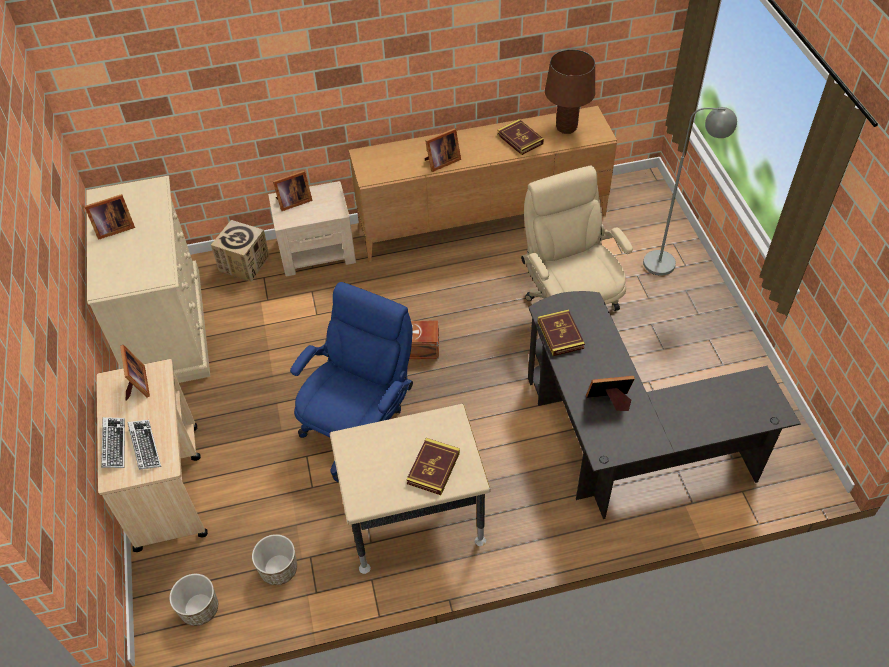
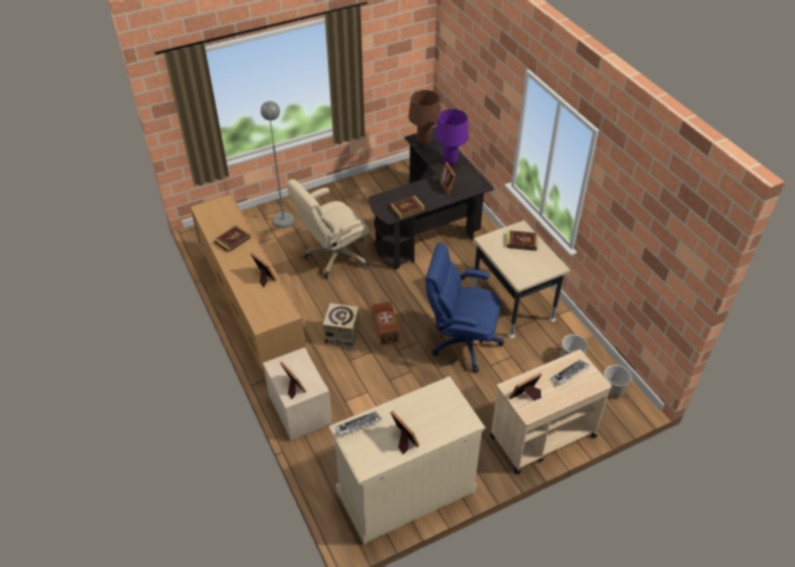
camera: 105 degrees left, 5 degrees down
keyboard [101,417,125,468] -> keyboard moved to [336,411,382,435]
cardboard box [211,220,269,282] -> cardboard box moved to [323,303,359,348]
brown table lamp [545,49,595,134] -> brown table lamp moved to [408,90,441,145]
none -> purple table lamp [435,109,469,165]

